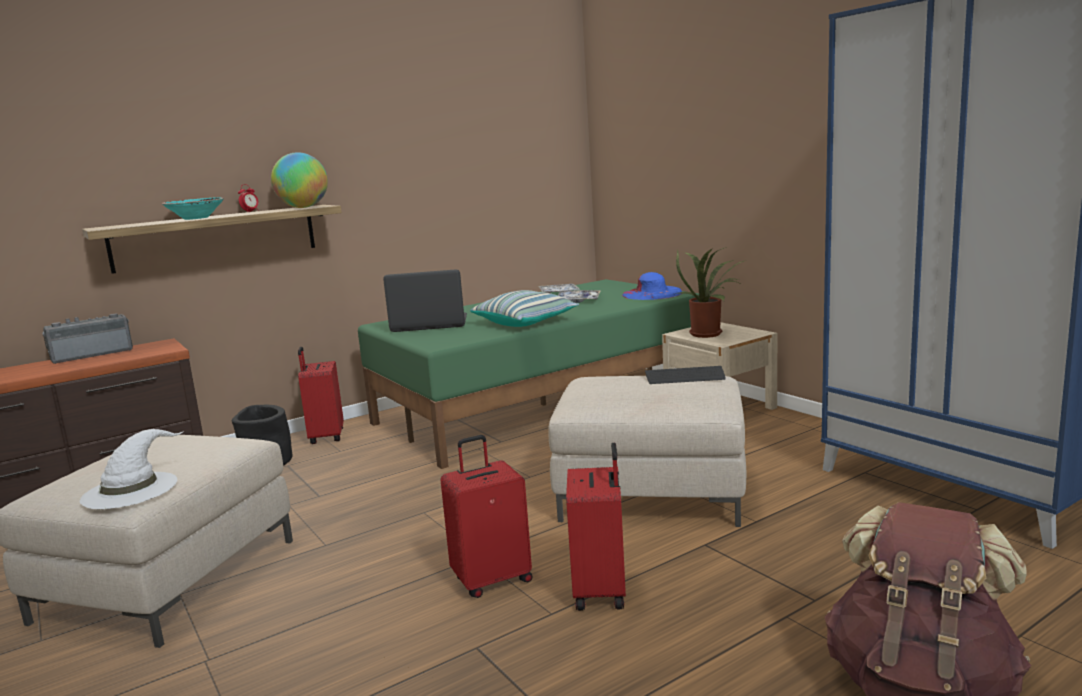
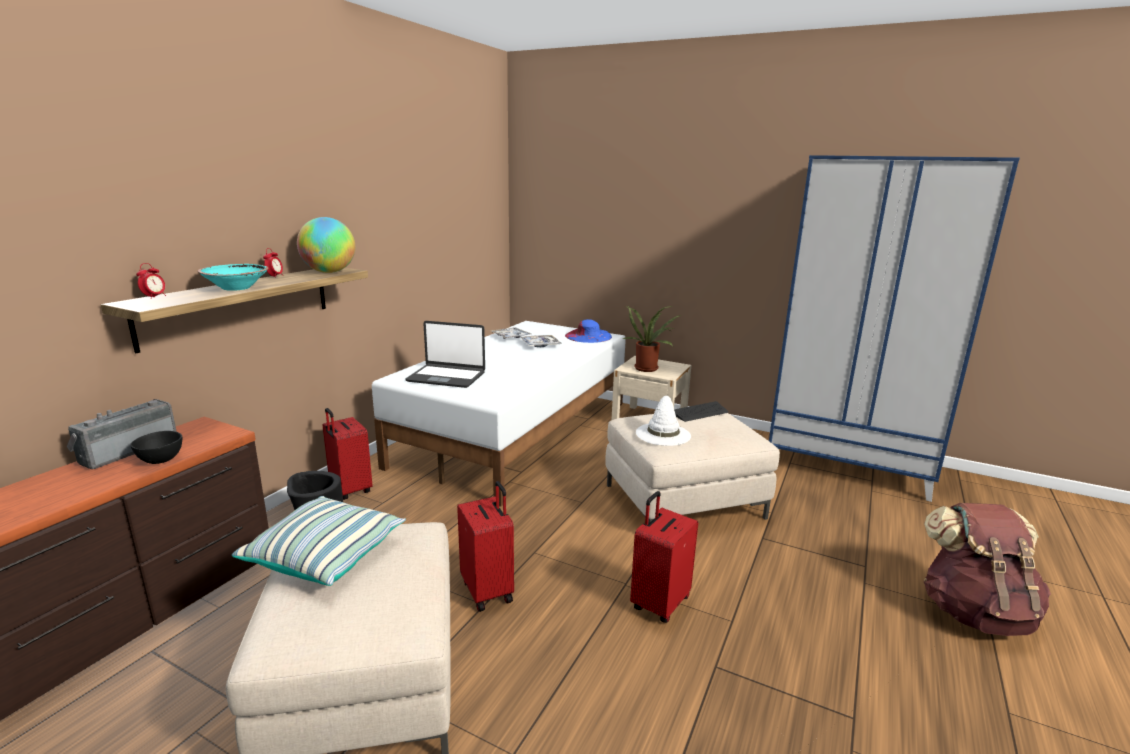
camera: 30 degrees left, 5 degrees up
white hat [80,429,184,509] -> white hat moved to [636,396,691,446]
green bed [358,279,699,469] -> white bed [372,321,626,507]
laptop [383,269,467,332] -> laptop turned 135 degrees counterclockwise [405,321,485,388]
pillow [470,290,579,327] -> pillow moved to [232,496,406,586]
red suitcase [566,443,626,611] -> red suitcase moved to [457,481,514,612]
none -> black bowl [130,431,182,464]
none -> alarm clock [136,263,166,299]

